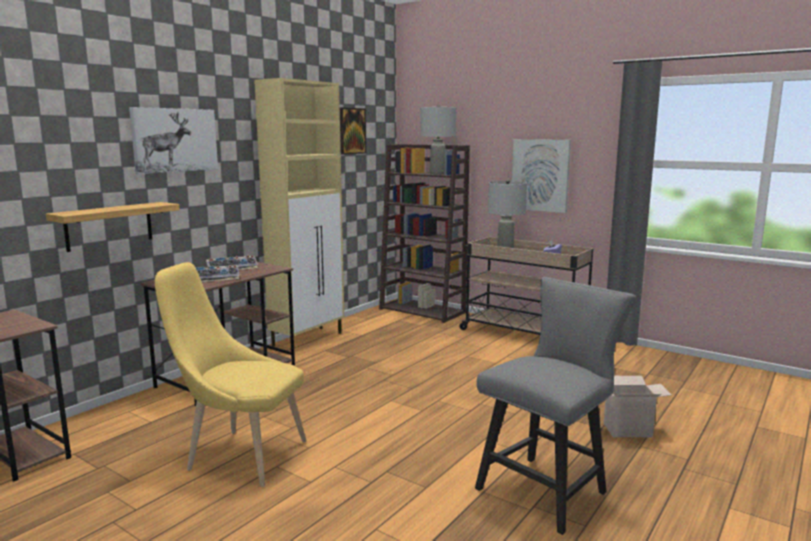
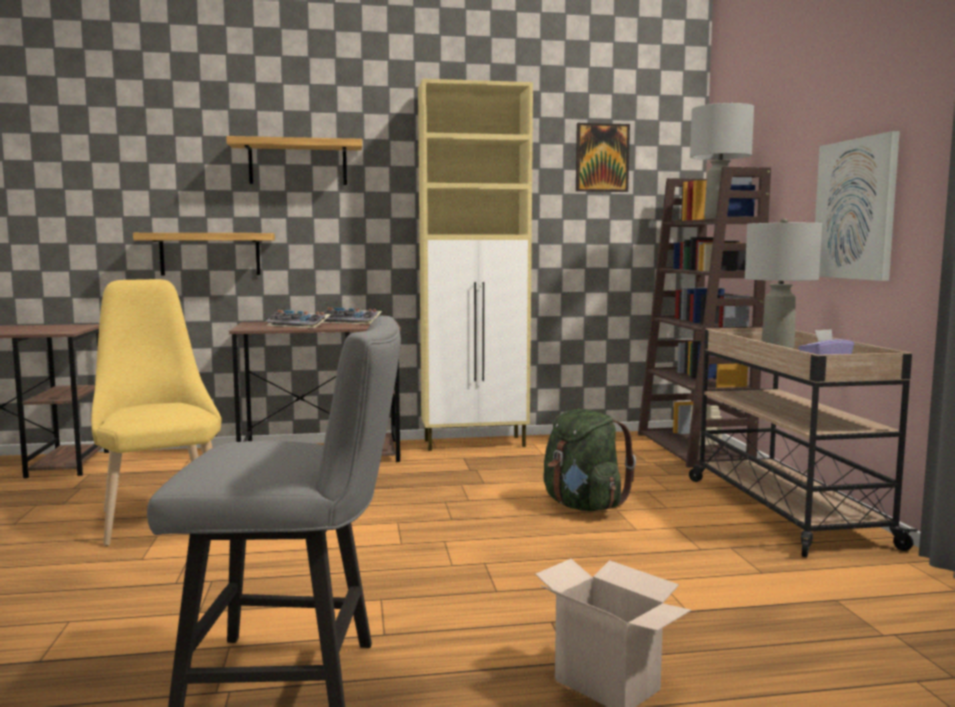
camera: 45 degrees right, 5 degrees down
picture [129,107,218,174] -> shelf [226,136,362,185]
none -> green backpack [543,409,636,512]

